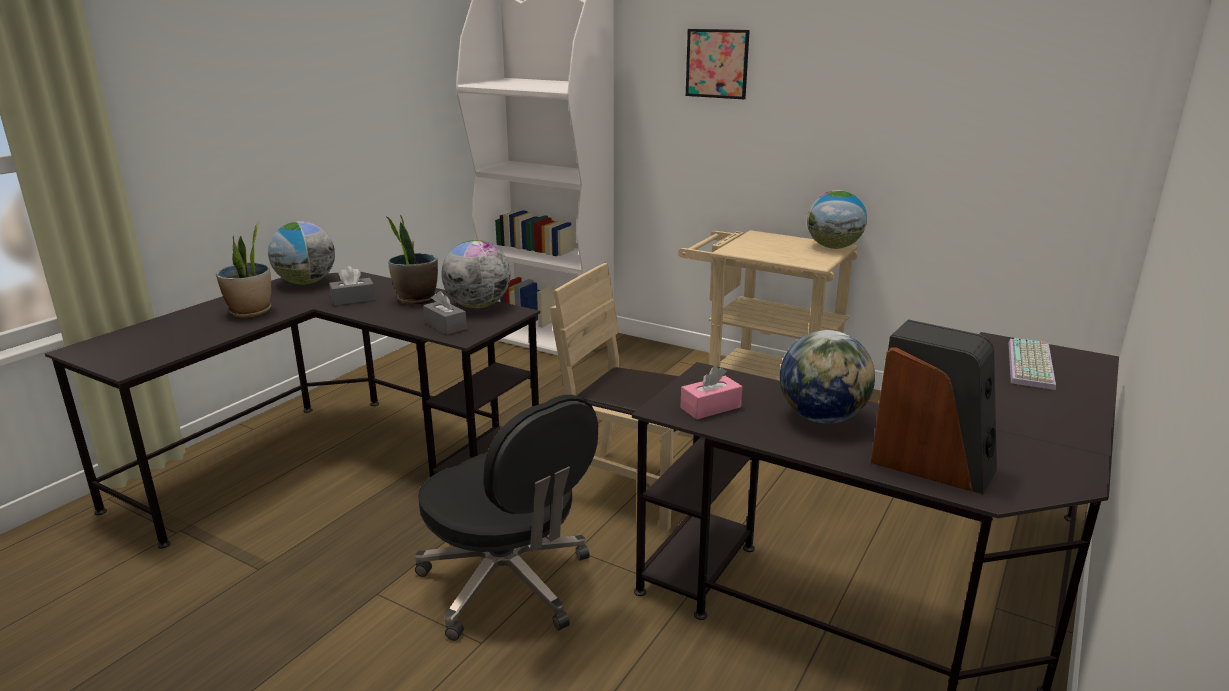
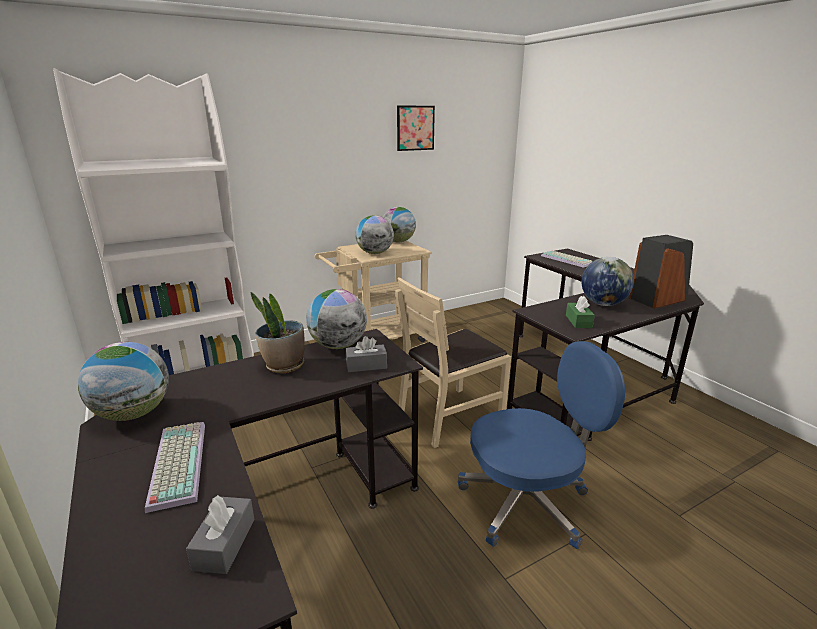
camera: 60 degrees left, 0 degrees up
potted plant [216,221,271,318] -> keyboard [145,422,205,513]
grey tissue box [329,266,375,306] -> grey tissue box moved to [186,495,255,574]
black office chair [415,395,598,641] -> blue office chair [458,341,625,549]
pink tissue box [680,366,742,419] -> green tissue box [566,296,595,328]
picture [686,29,750,99] -> picture moved to [397,105,435,151]
none -> globe [355,215,394,254]

